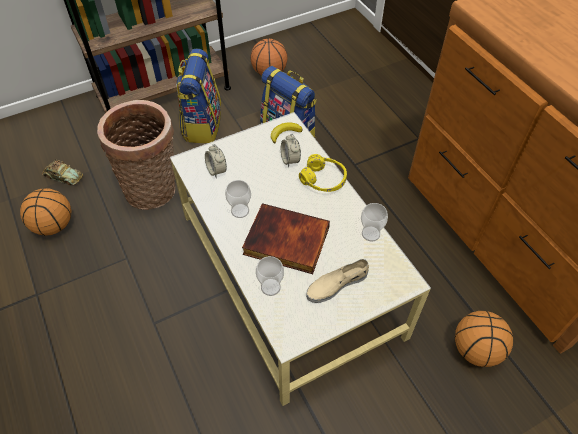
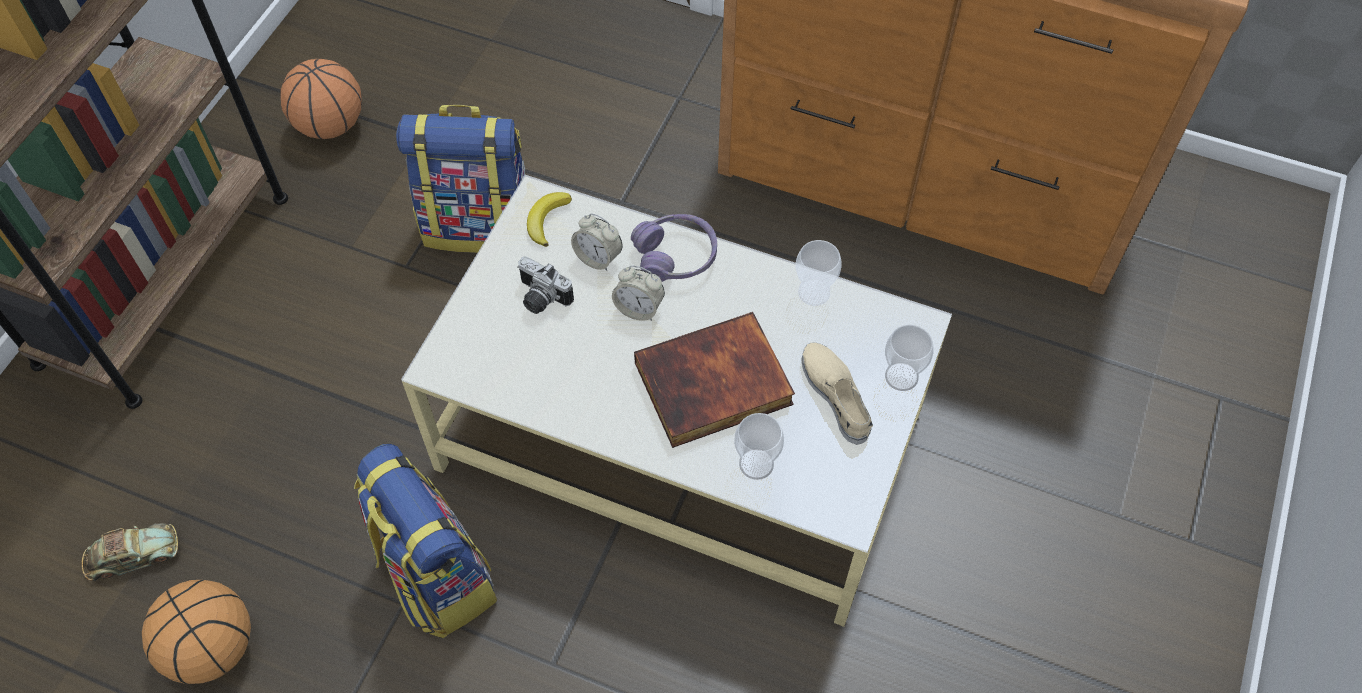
camera: 40 degrees left, 5 degrees up
basket [97,100,175,210] -> none
backpack [176,49,221,143] -> backpack moved to [354,444,497,638]
alarm clock [205,144,227,177] -> alarm clock moved to [612,265,665,321]
cup [225,180,251,218] -> cup moved to [885,325,934,391]
yellow headphones [299,154,347,192] -> purple headphones [631,214,717,282]
beige shoe [306,259,369,303] -> beige shoe turned 135 degrees clockwise [801,342,873,445]
basketball [455,311,513,367] -> none
none -> camera [517,256,574,314]

